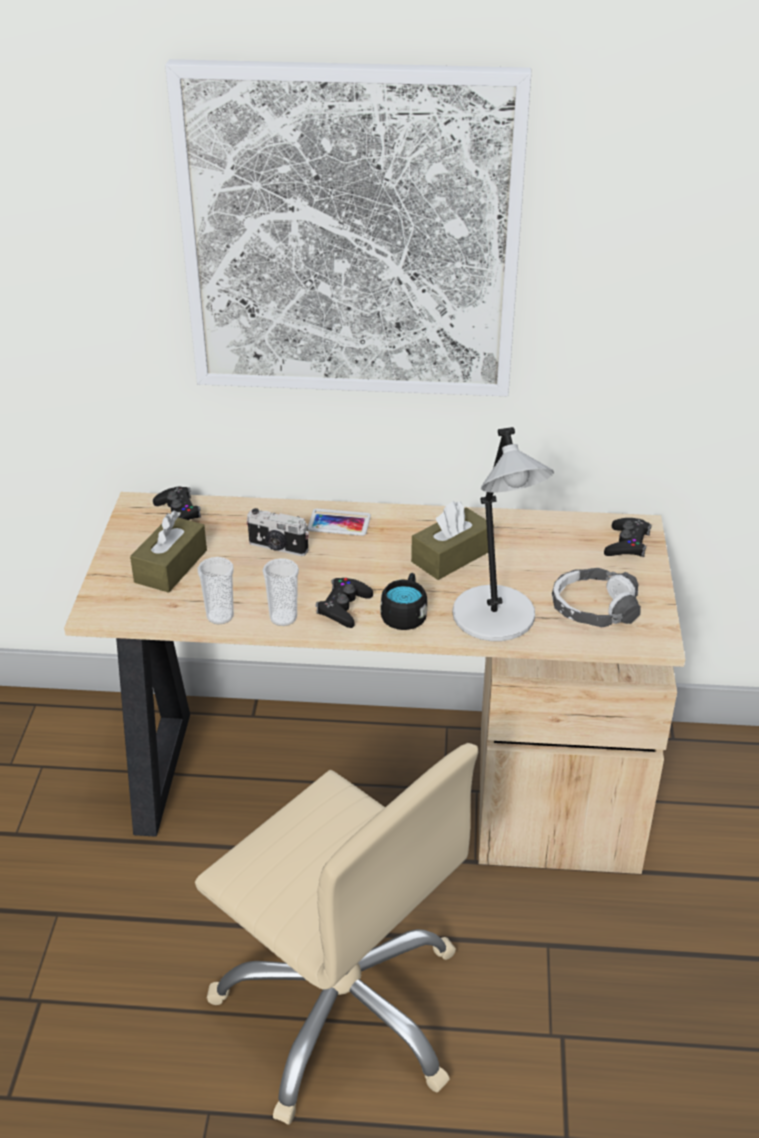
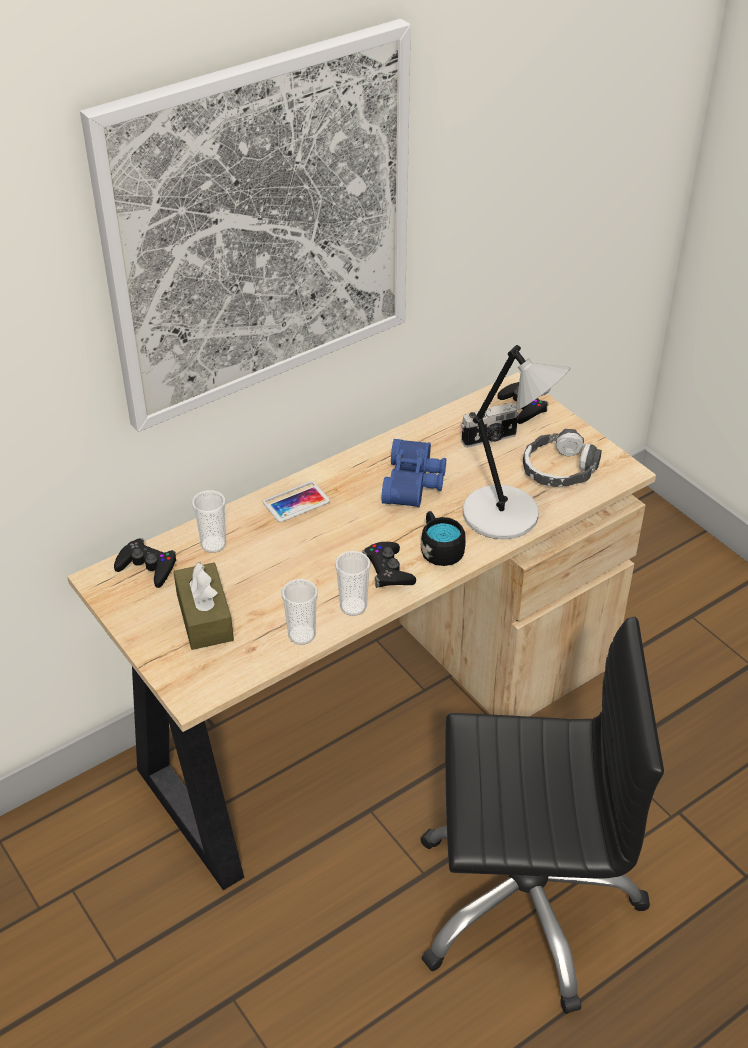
camera: 40 degrees left, 5 degrees up
beige office chair [195,743,478,1125] -> black office chair [420,617,664,1014]
camera [246,508,309,556] -> camera moved to [461,403,519,447]
brown tissue box [411,501,494,580] -> blue binoculars [382,439,446,507]
none -> cup [192,490,226,553]

